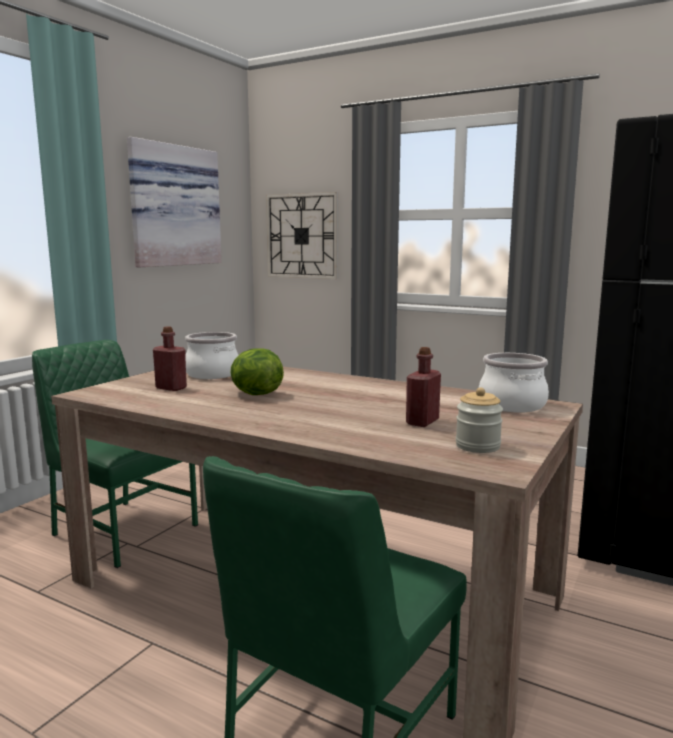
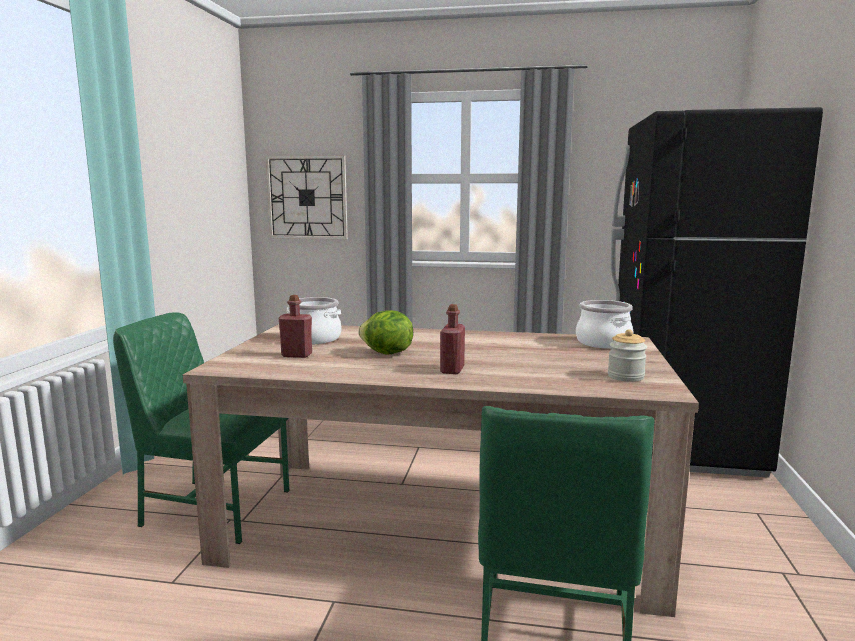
camera: 20 degrees left, 0 degrees up
picture [127,137,222,267] -> none
red bottle [406,347,441,427] -> red bottle moved to [440,304,465,374]

